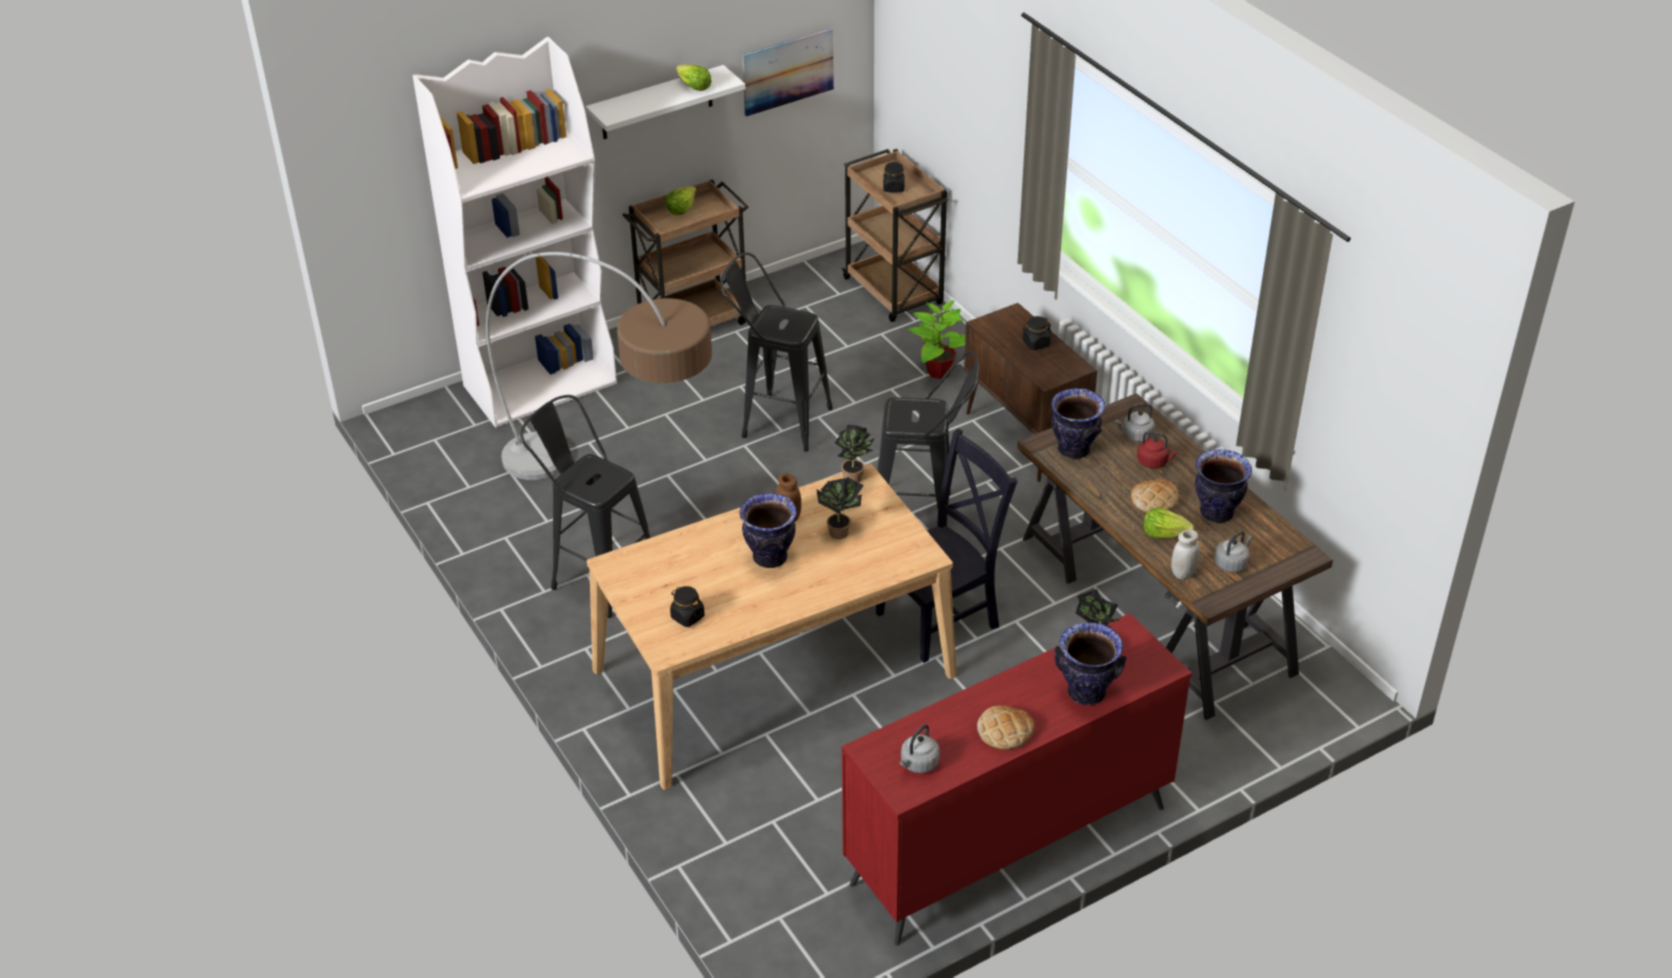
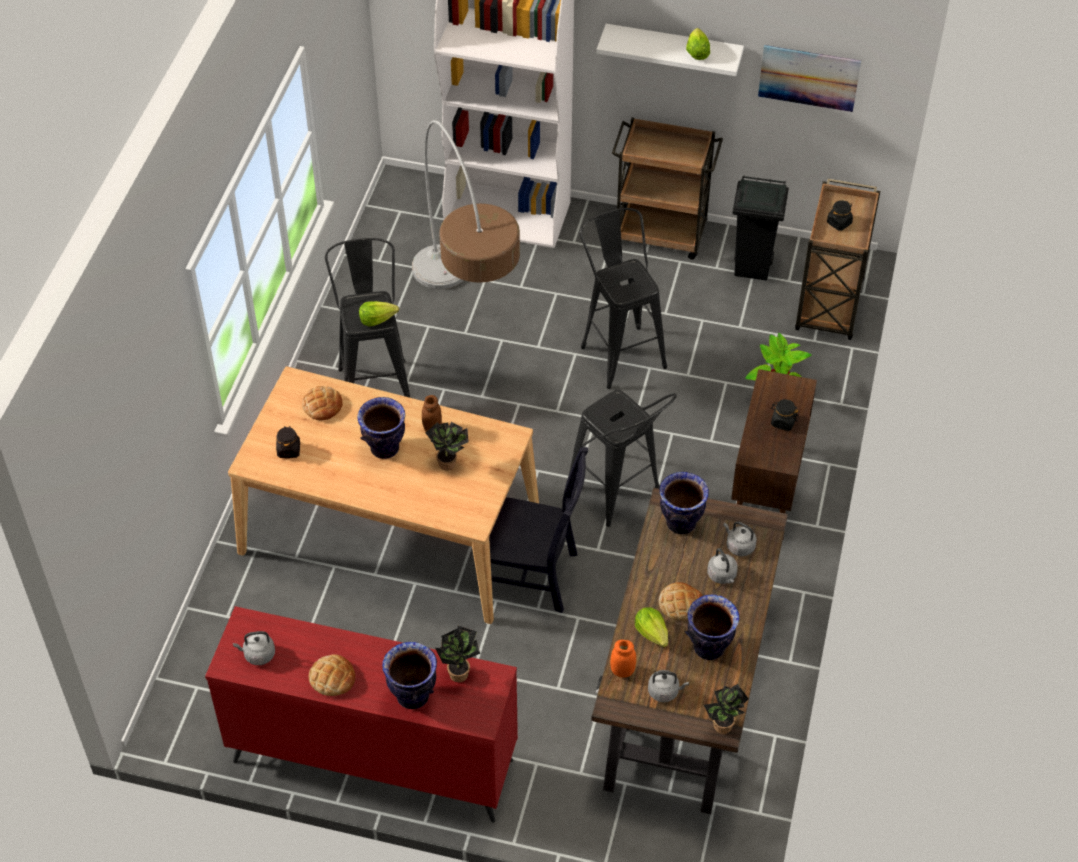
camera: 45 degrees right, 10 degrees up
lettuce [665,186,696,215] -> lettuce moved to [359,301,399,326]
potted plant [835,425,875,483] -> potted plant moved to [704,684,749,734]
red kettle [1137,431,1179,468] -> grey kettle [707,548,738,584]
white jar [1171,529,1200,579] -> orange jar [610,640,636,678]
none -> bread [302,386,343,420]
none -> black trash can [732,176,789,280]

